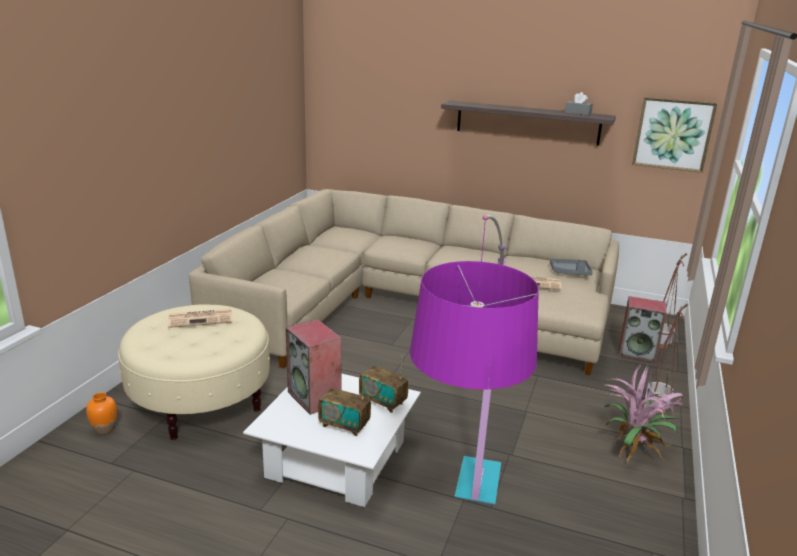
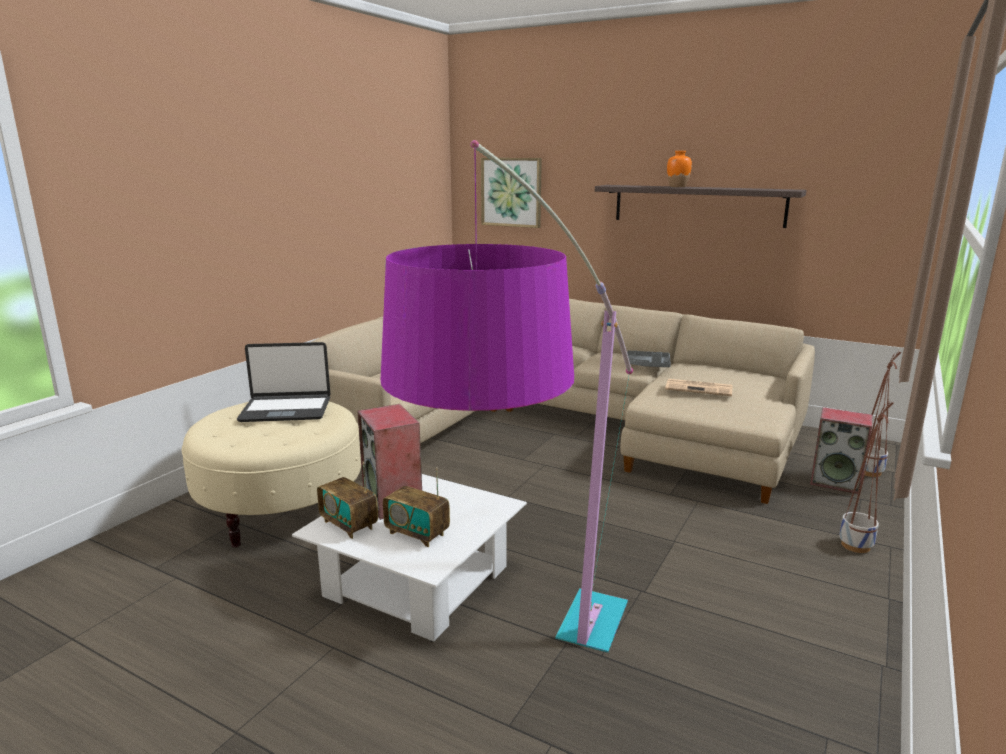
camera: 10 degrees right, 5 degrees down
orange vase [86,392,117,435] -> orange vase moved to [667,151,692,187]
newspaper [168,309,233,328] -> laptop [237,342,331,422]
radio [359,356,409,413] -> radio moved to [317,462,378,539]
grey tray [550,259,593,275] -> grey tray moved to [627,351,671,367]
grey tissue box [565,92,593,116] -> none
potted plant [605,366,683,466] -> none
picture [632,97,717,173] -> picture moved to [481,158,542,228]

